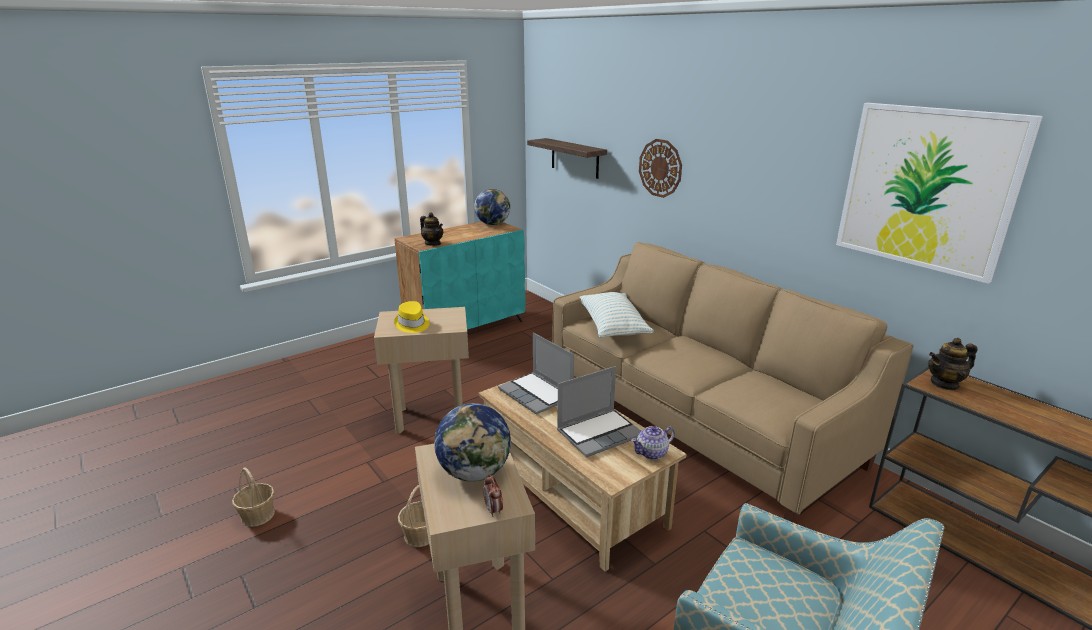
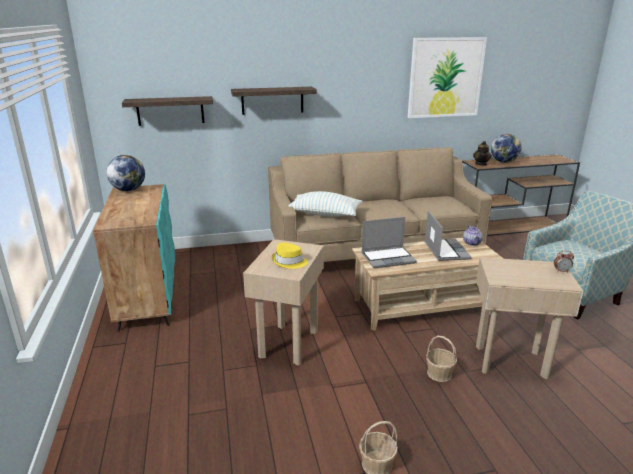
camera: 65 degrees left, 0 degrees up
teapot [420,212,443,246] -> none
globe [434,403,511,482] -> globe moved to [491,134,522,163]
wall clock [639,139,682,198] -> shelf [231,87,317,115]

